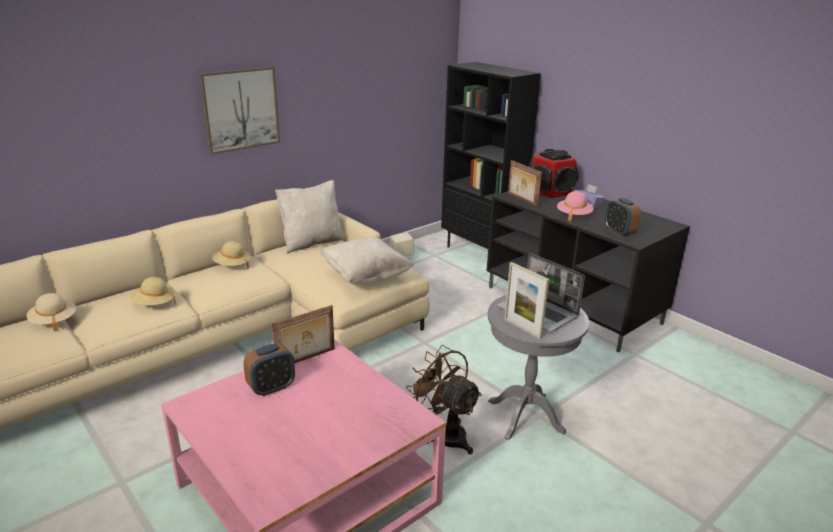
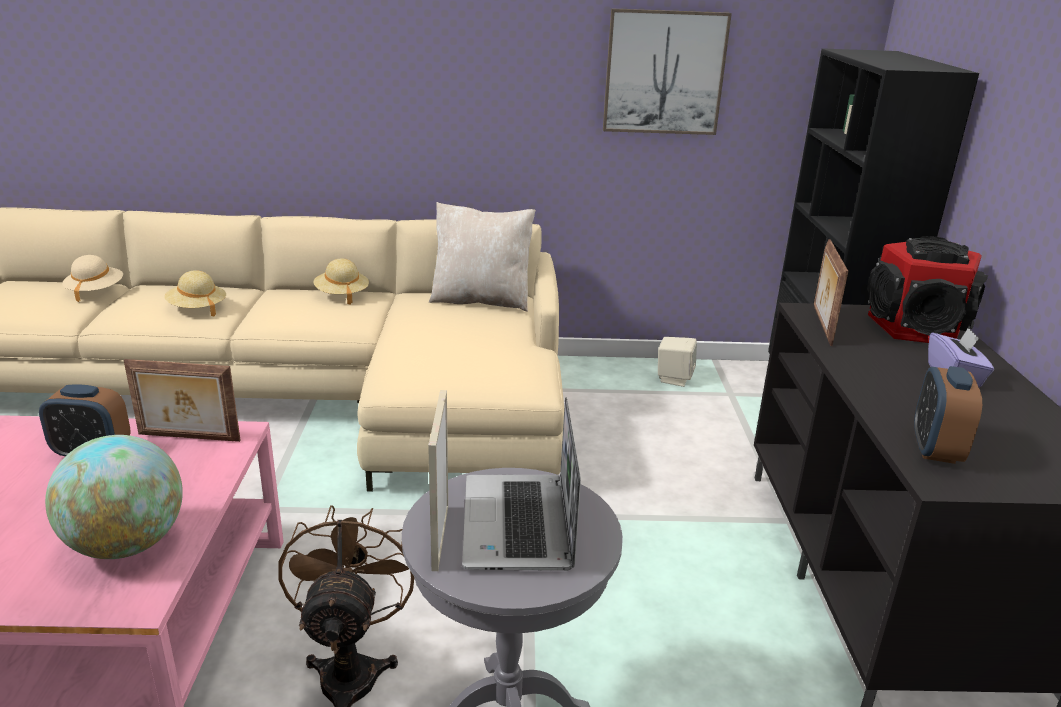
camera: 40 degrees right, 0 degrees up
picture [199,67,280,155] -> picture moved to [603,8,732,135]
beige pillow [320,238,414,285] -> none
pink hat [557,191,593,221] -> none
none -> globe [45,435,183,559]

